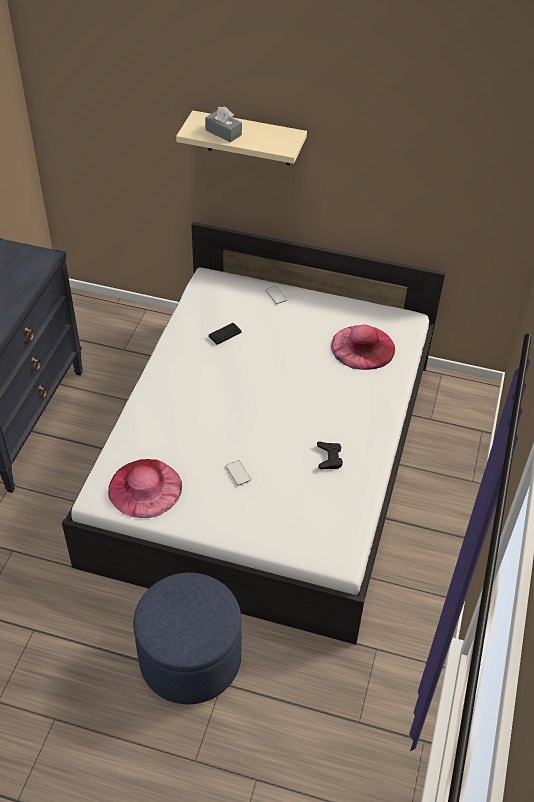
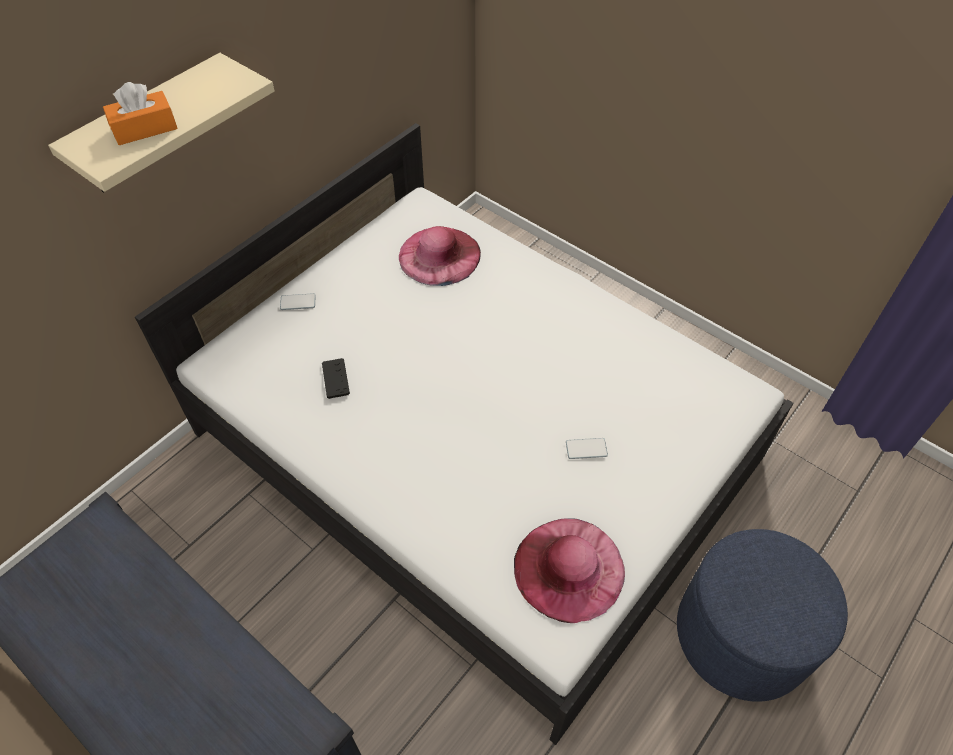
camera: 65 degrees left, 5 degrees up
grey tissue box [205,106,242,142] -> orange tissue box [103,82,178,145]
black game controller [317,441,343,470] -> none

